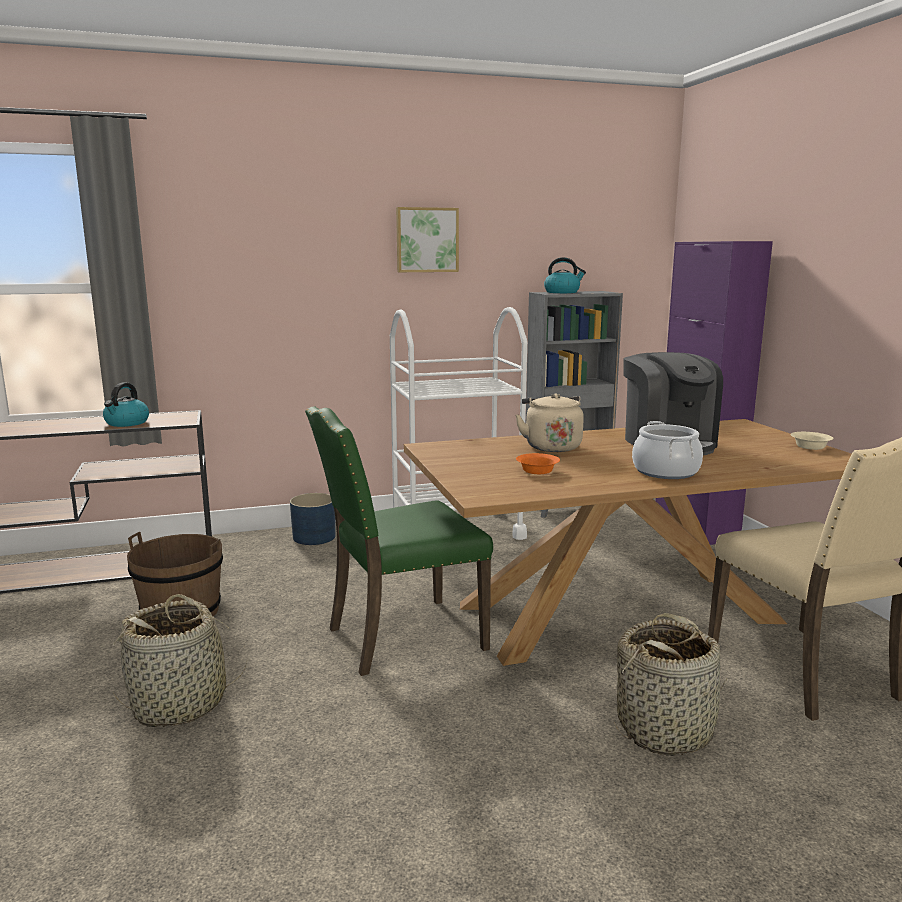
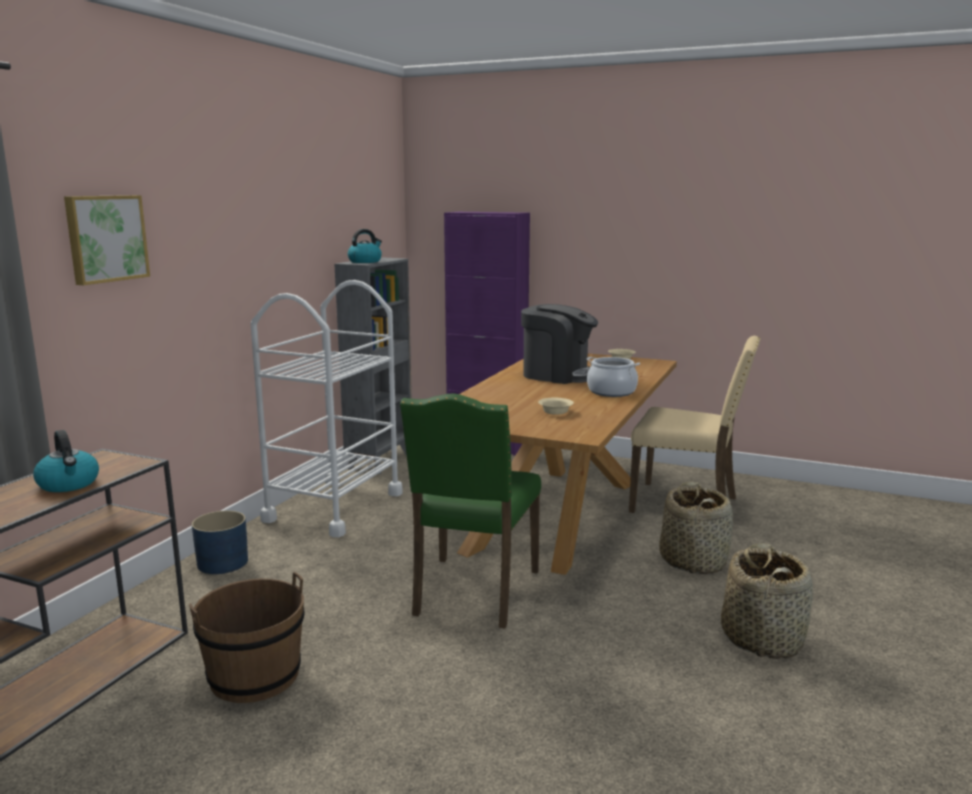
camera: 50 degrees left, 0 degrees up
basket [112,594,247,727] -> basket moved to [721,543,813,659]
picture [396,207,459,272] -> picture moved to [64,195,150,285]
beige kettle [515,393,584,452] -> none
orange bowl [516,453,560,474] -> beige bowl [538,398,574,415]

